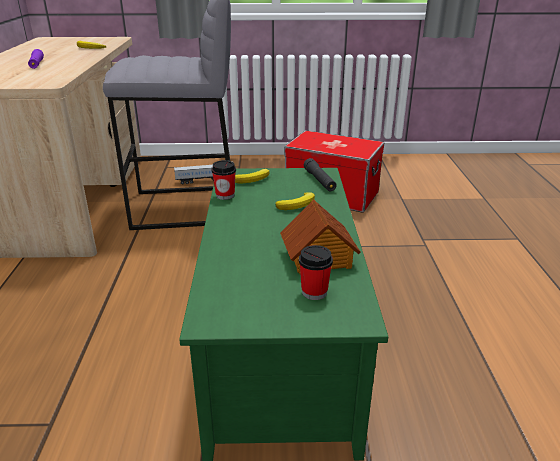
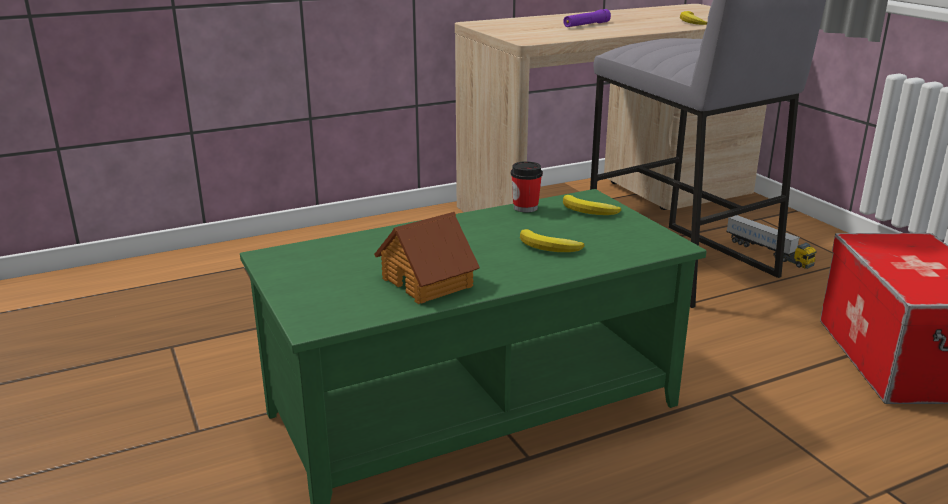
camera: 65 degrees right, 5 degrees down
cup [299,245,333,300] -> none
black flashlight [304,158,337,191] -> none

